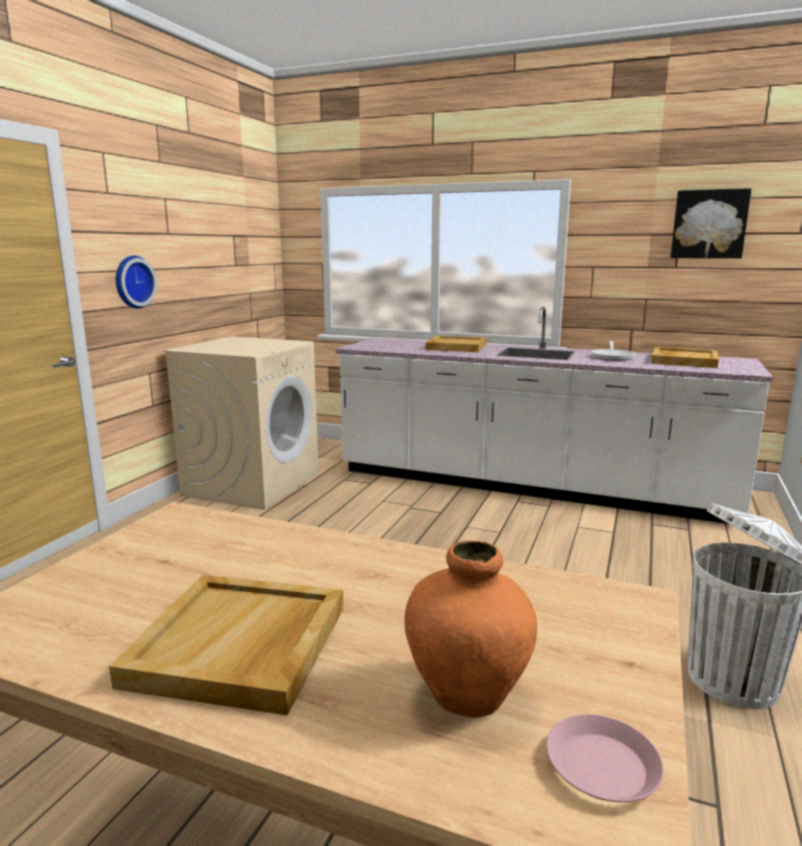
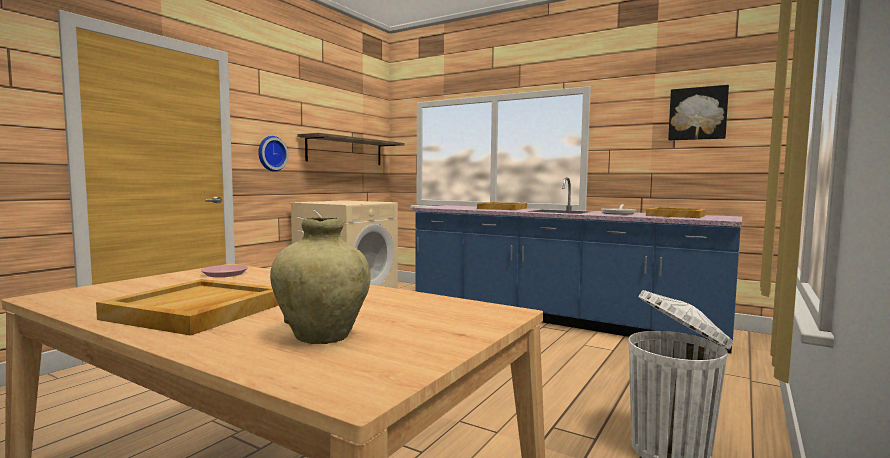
camera: 10 degrees right, 10 degrees down
white counter [336,307,773,524] -> blue counter [412,177,742,354]
orange vase [404,540,537,718] -> beige vase [270,217,371,344]
pink plate [546,714,664,802] -> pink plate moved to [201,265,248,277]
none -> shelf [297,133,404,165]

